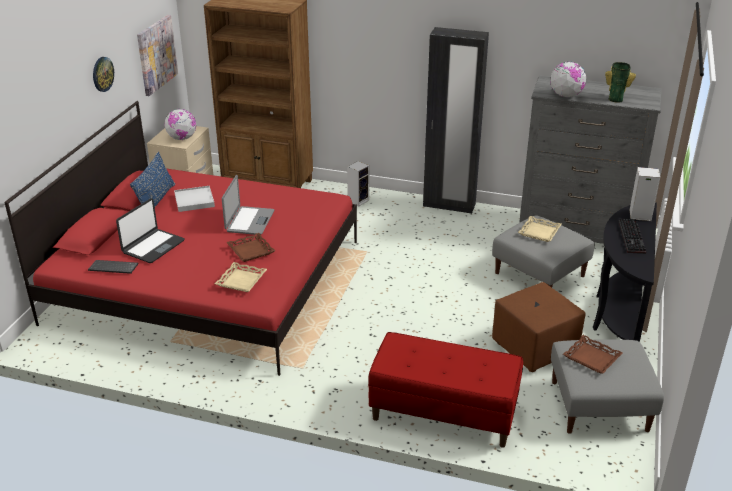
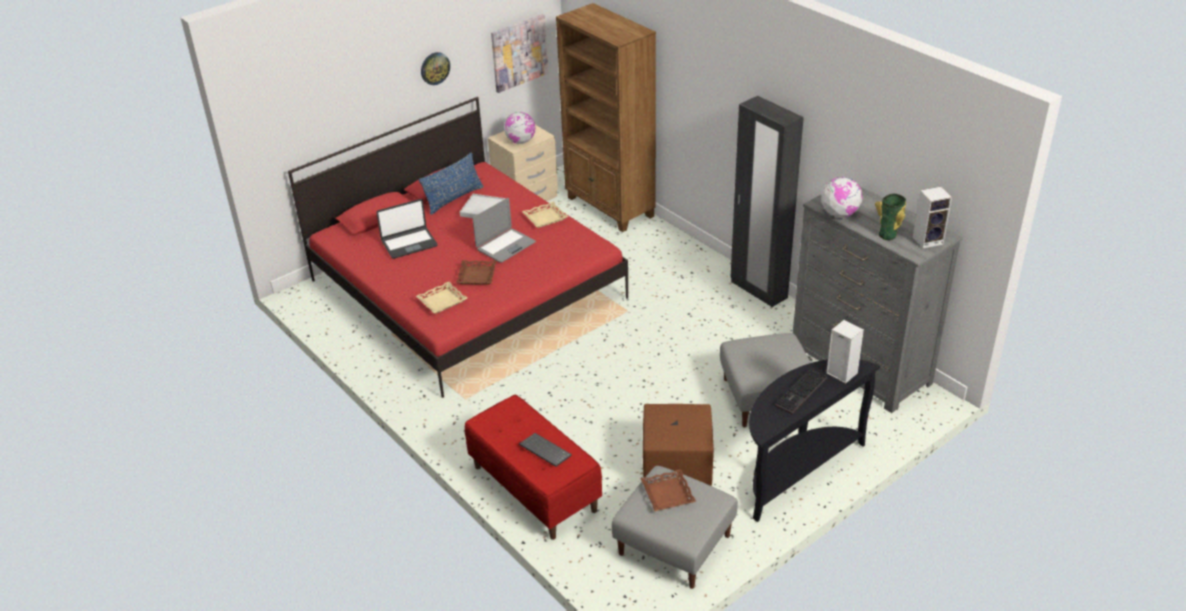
camera: 35 degrees right, 5 degrees up
keyboard [88,260,138,274] -> keyboard moved to [519,433,572,467]
speaker [347,161,369,206] -> speaker moved to [913,187,952,248]
beige tray [518,216,562,242] -> beige tray moved to [522,202,568,228]

